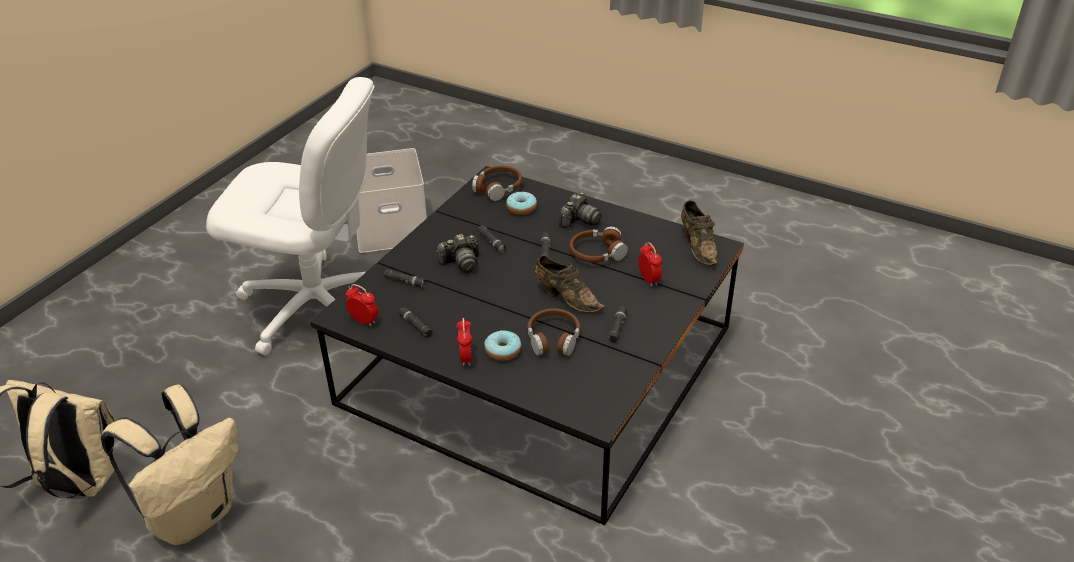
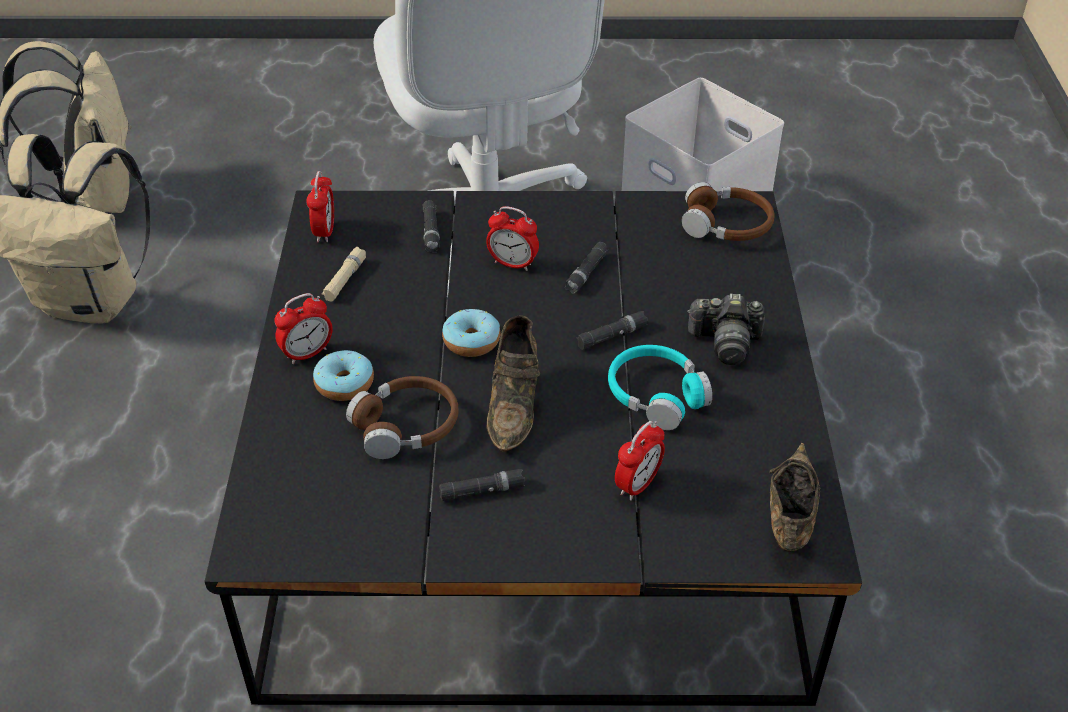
camera: 60 degrees right, 5 degrees up
black flashlight [398,307,433,338] -> beige flashlight [322,247,366,301]
camera [436,234,479,273] -> alarm clock [486,206,539,271]
donut [506,192,537,215] -> donut moved to [442,309,500,357]
brown headphones [569,227,628,263] -> turquoise headphones [608,345,712,430]
brown shoe [681,200,718,266] -> brown shoe turned 150 degrees clockwise [769,443,820,552]

